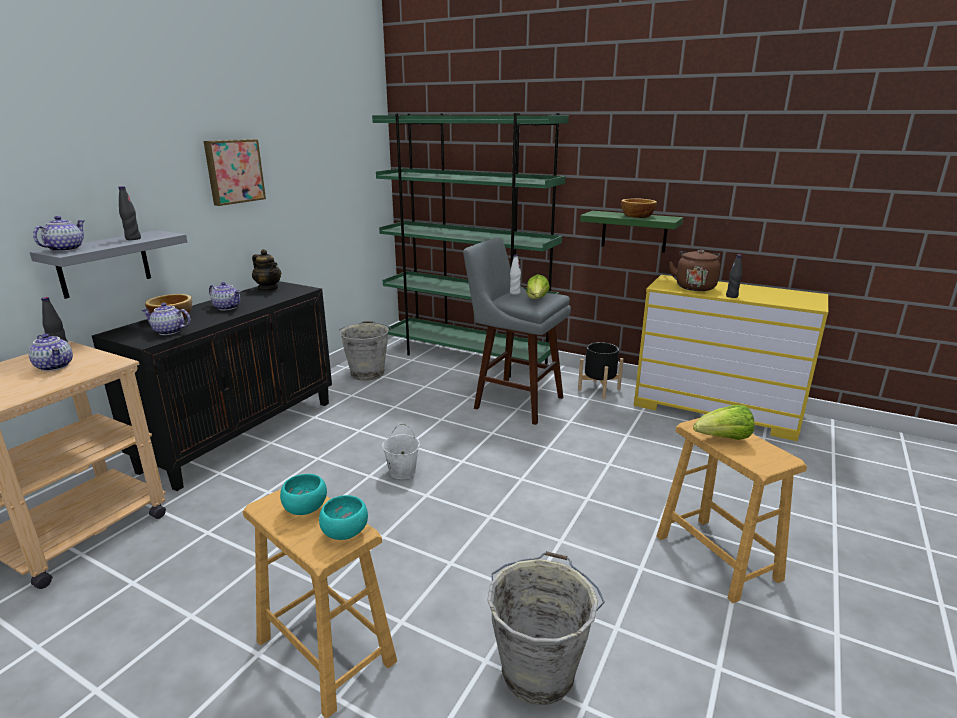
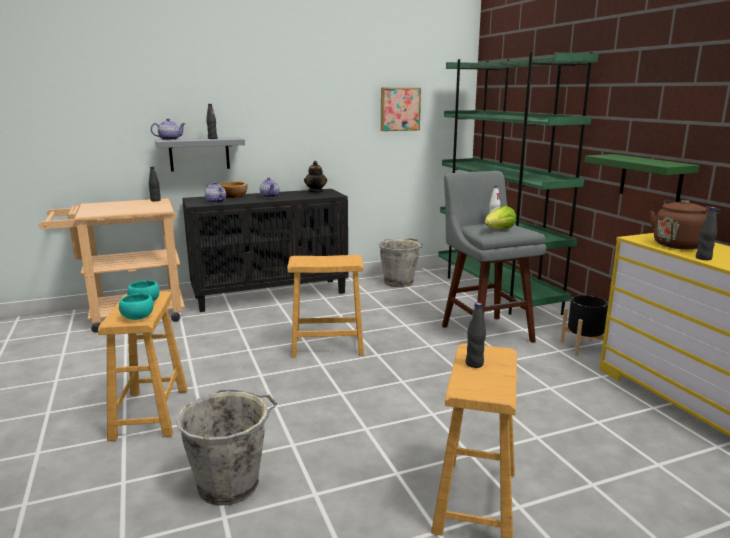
camera: 40 degrees right, 5 degrees down
teapot [28,334,73,371] -> none
picture [203,139,266,206] -> picture moved to [381,88,421,131]
white bucket [382,424,420,479] -> brown stool [287,255,364,358]
bowl [621,199,657,218] -> none
lettuce [693,405,754,440] -> black bottle [466,302,486,368]

